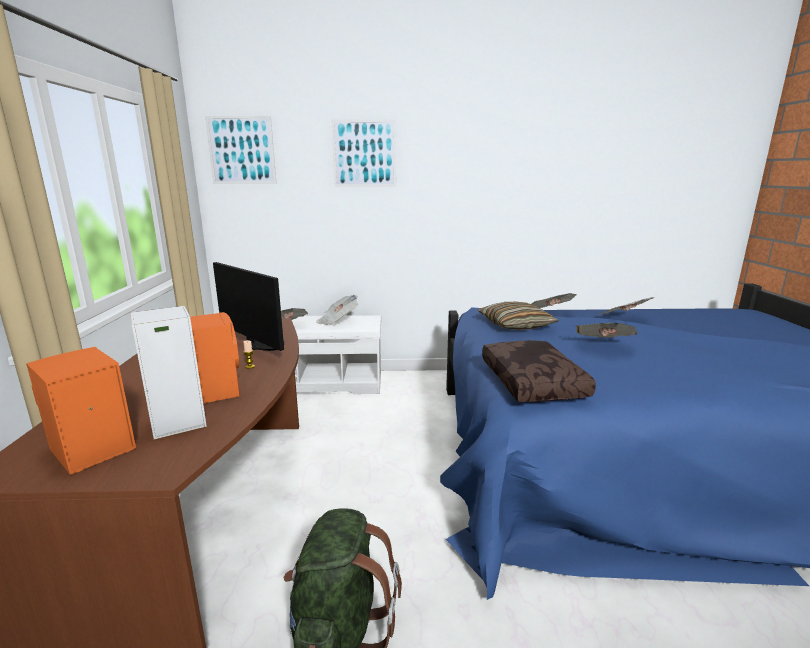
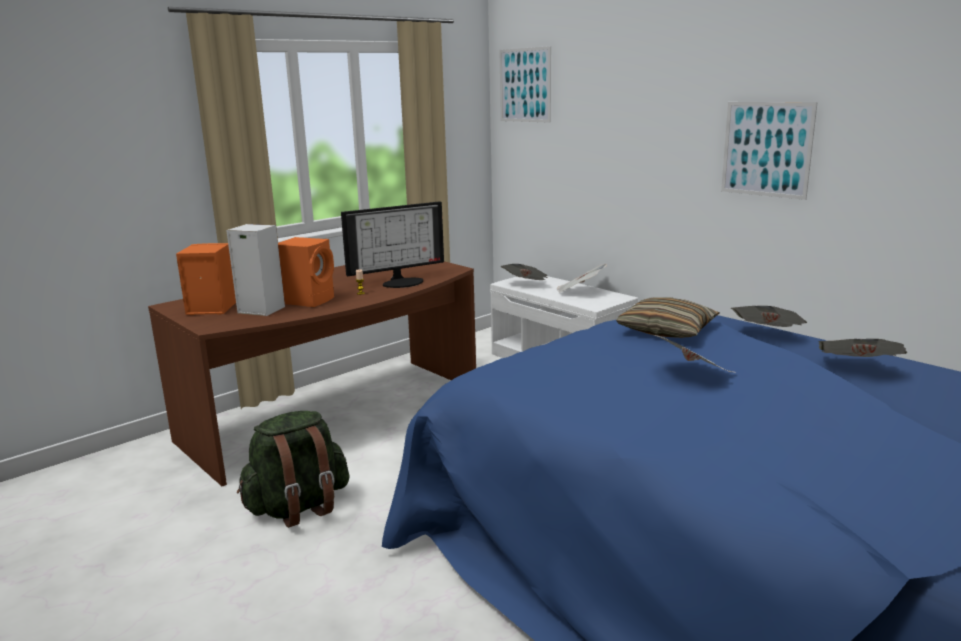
camera: 50 degrees right, 0 degrees up
monitor [213,262,284,351] -> monitor turned 60 degrees clockwise [341,201,444,288]
picture [331,119,396,187] -> picture moved to [721,102,818,200]
brown pillow [482,340,596,402] -> none

